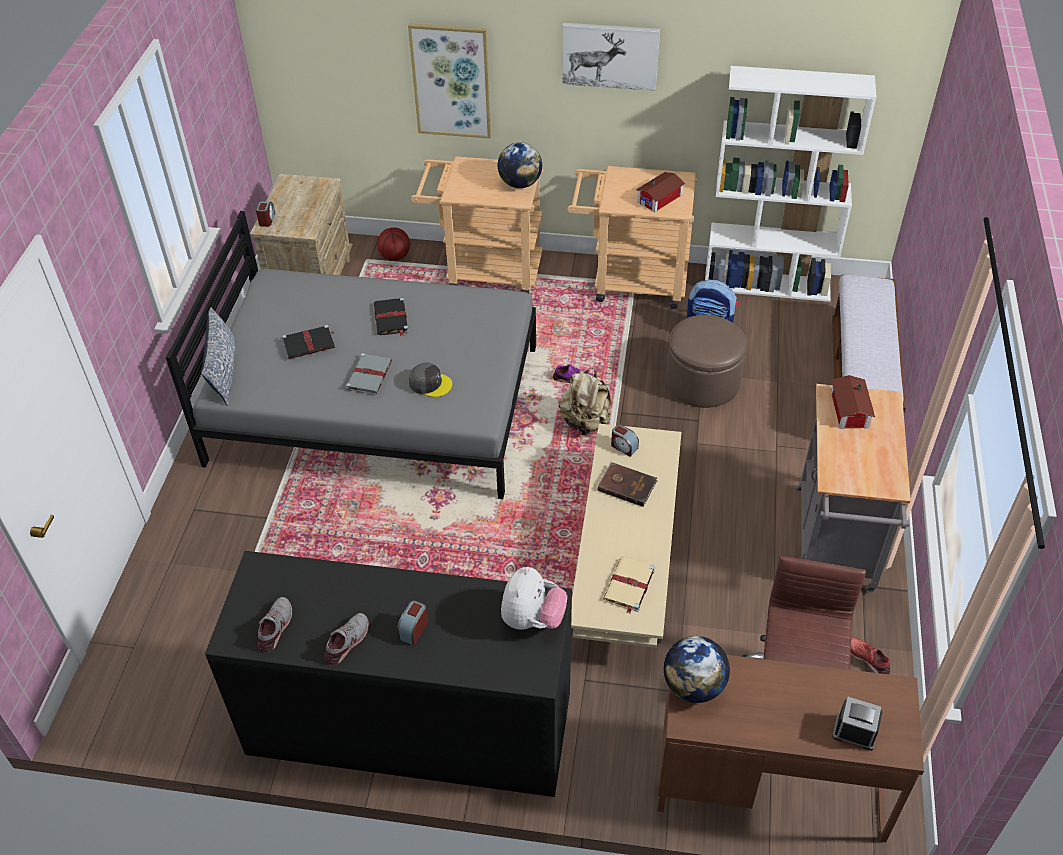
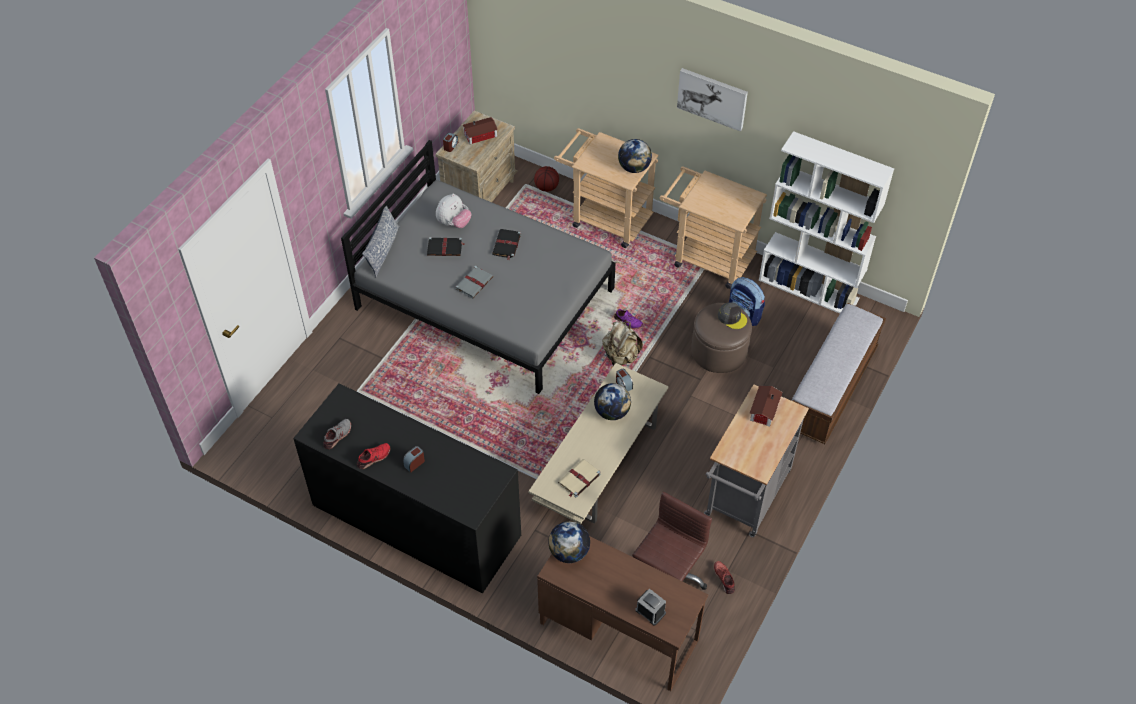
camera: 20 degrees right, 5 degrees up
grey shoe [324,613,369,665] -> red shoe [357,443,390,469]
picture [408,23,491,139] -> none
grey cap [409,362,453,397] -> grey cap moved to [717,302,747,329]
plush toy [501,567,567,630] -> plush toy moved to [436,193,471,228]
brown book [597,462,657,507] -> globe [594,383,631,420]
toy house [636,172,685,212] -> toy house moved to [462,117,498,144]

